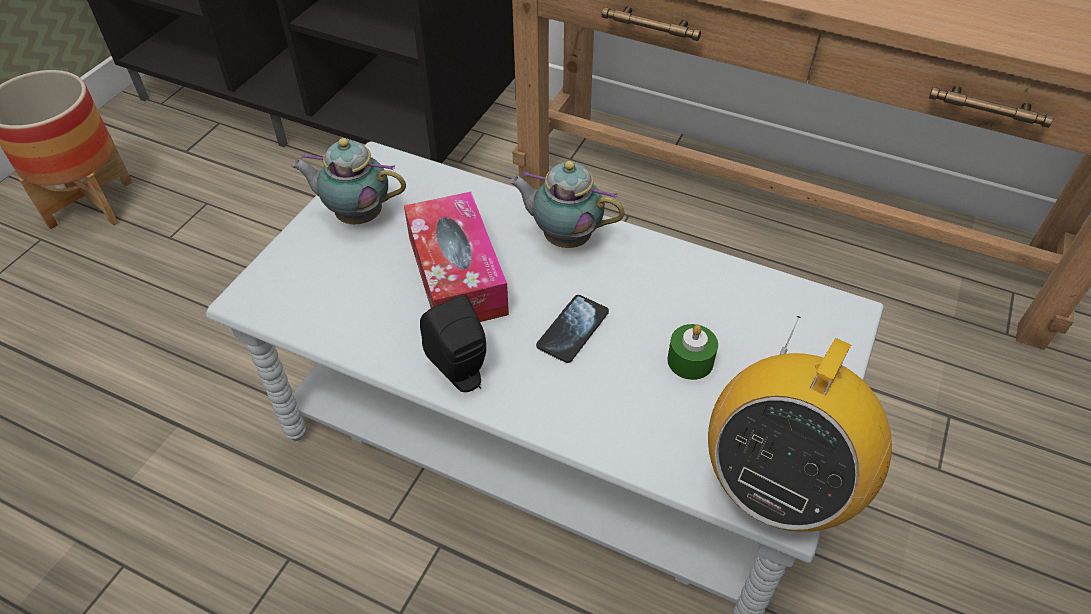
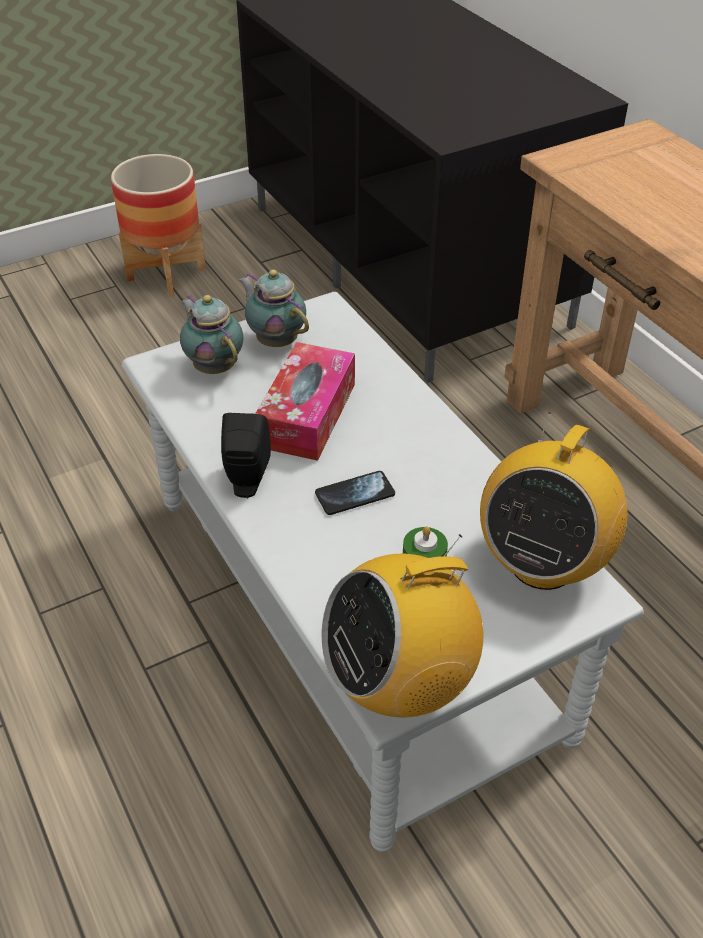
camera: 35 degrees right, 5 degrees down
teapot [509,161,625,248] -> teapot moved to [180,295,243,374]
none -> radio [480,412,628,590]

